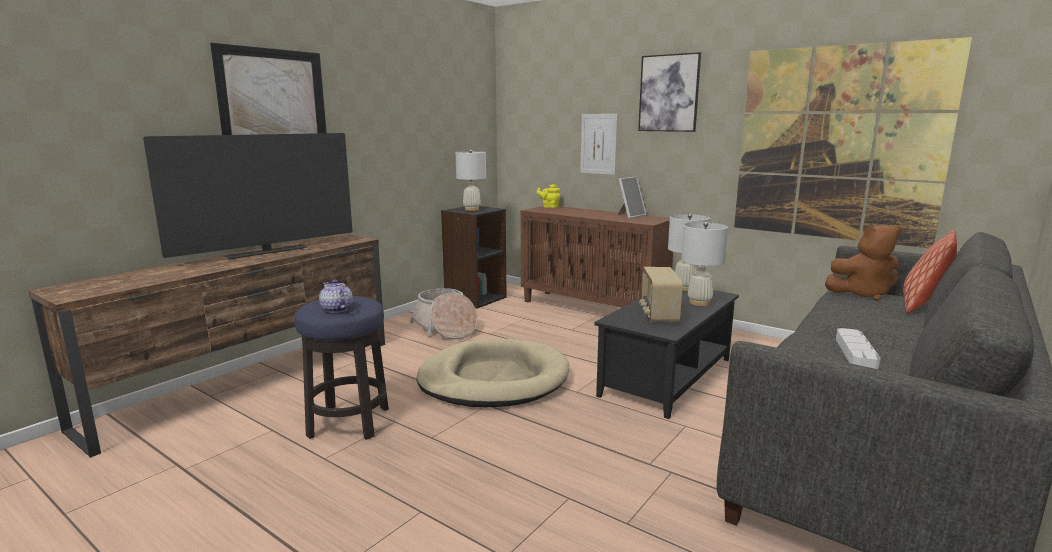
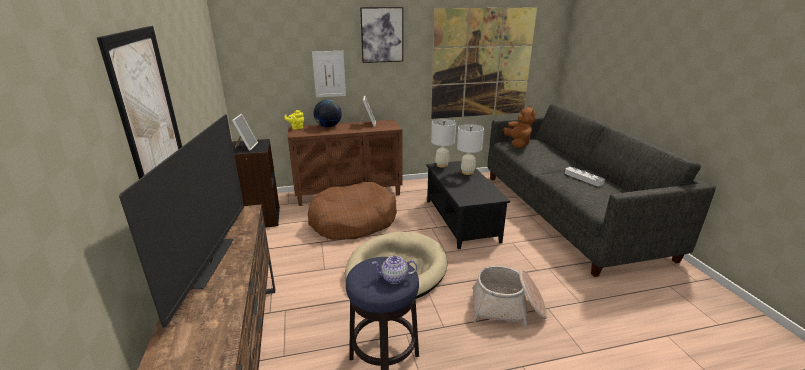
camera: 50 degrees left, 10 degrees up
basket [410,288,478,339] -> basket moved to [472,266,548,327]
white table lamp [456,150,486,211] -> picture frame [232,114,258,151]
radio [639,267,683,323] -> none
brown plush toy [825,225,902,301] -> brown plush toy turned 45 degrees counterclockwise [504,106,536,148]
pillow [903,230,957,313] -> none
none -> brown dog bed [308,182,397,240]
none -> globe [314,99,342,127]

